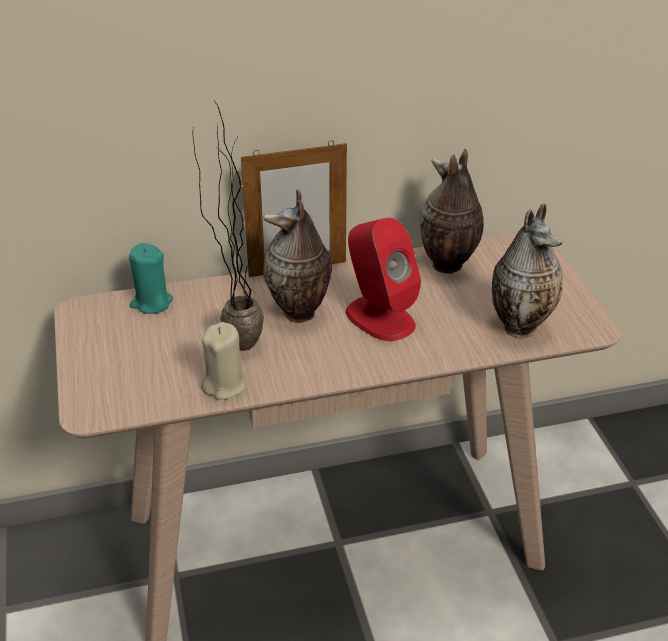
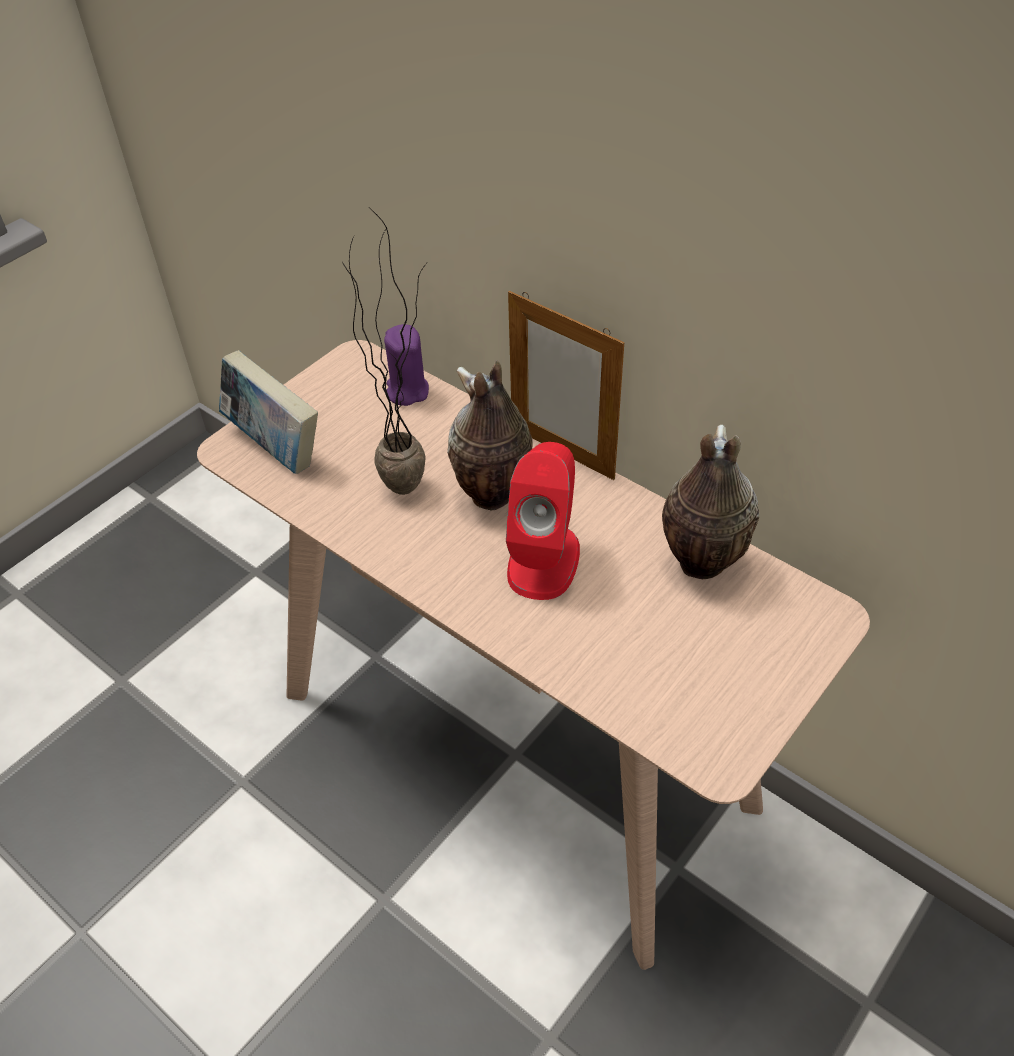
camera: 55 degrees right, 10 degrees up
turquoise candle [129,243,173,314] -> purple candle [384,324,429,406]
beige candle [201,322,246,400] -> none
vase [492,204,562,338] -> none
none -> book [219,350,318,474]

